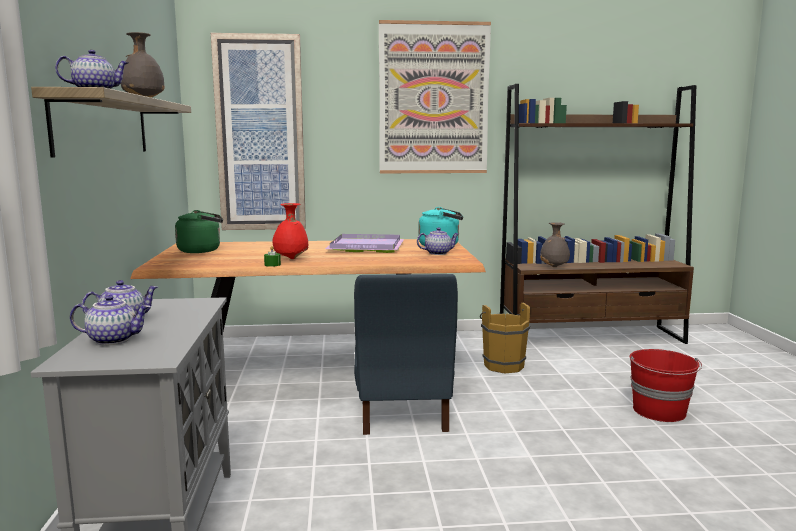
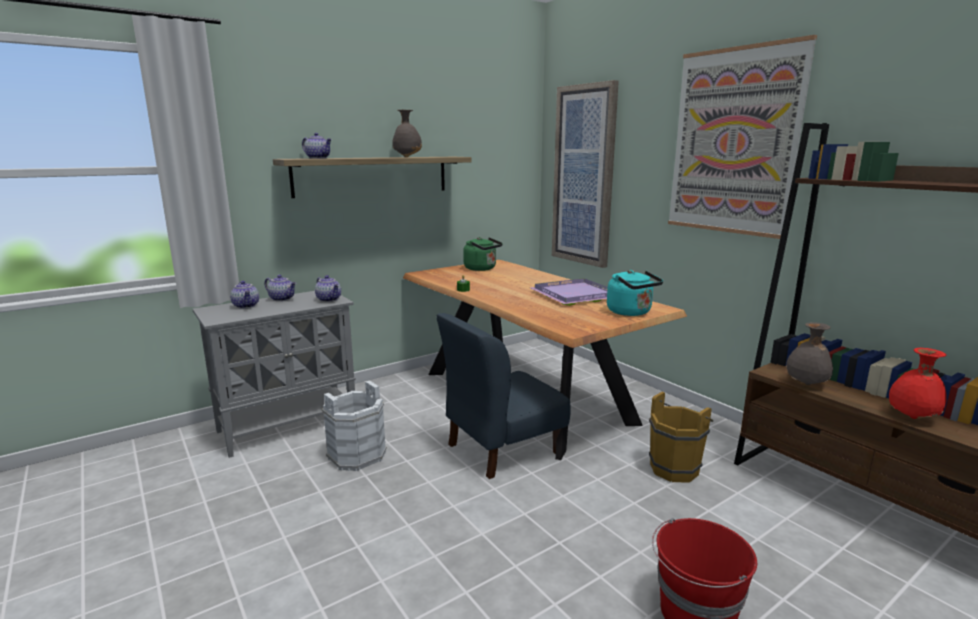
camera: 60 degrees right, 5 degrees up
red vase [272,203,309,259] -> red vase moved to [889,348,946,419]
teapot [417,227,459,255] -> teapot moved to [315,275,341,302]
none -> white bucket [322,380,387,471]

